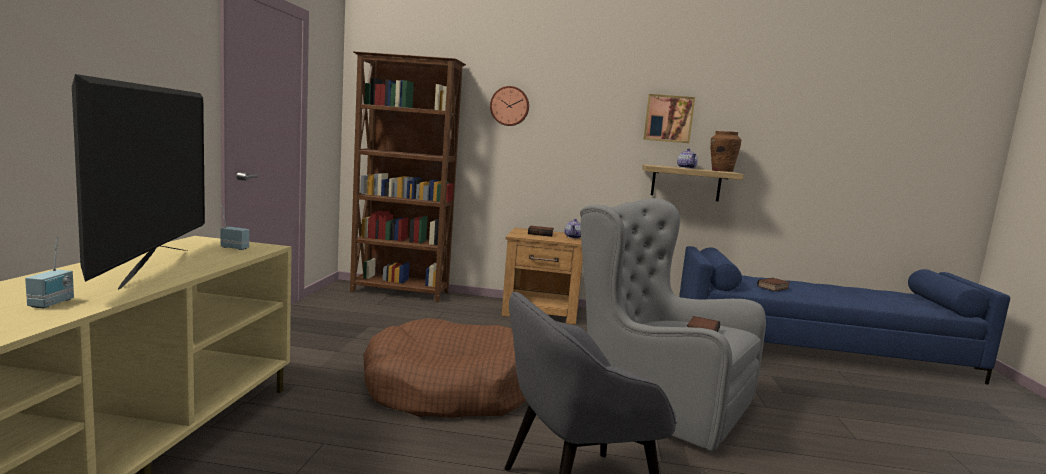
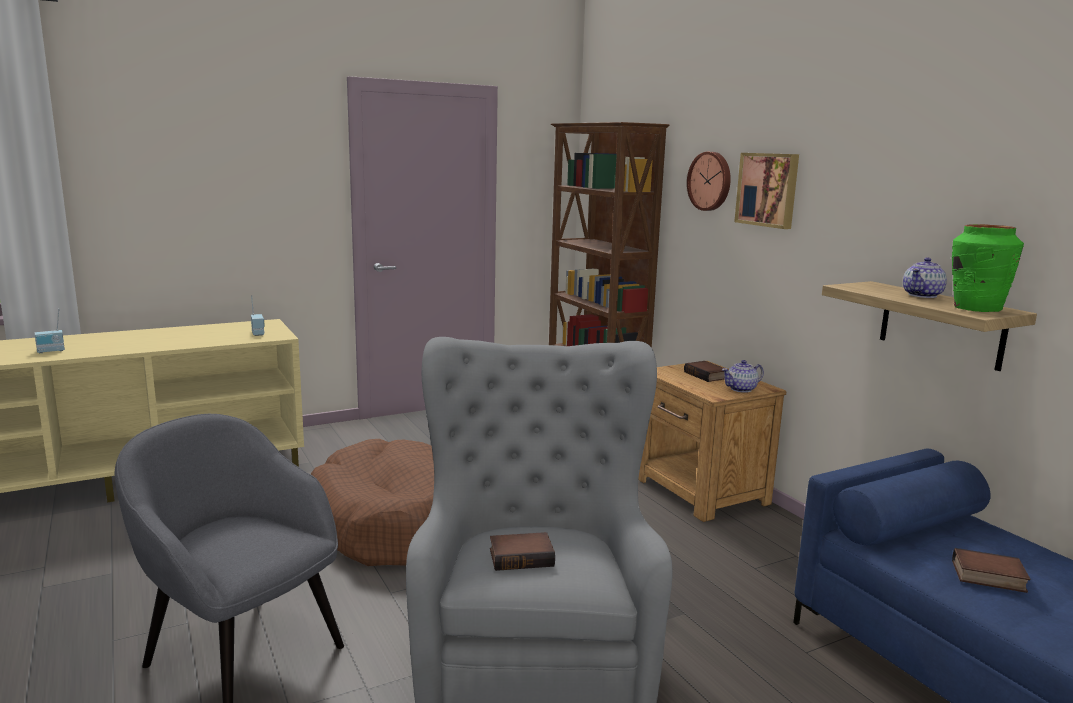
camera: 55 degrees right, 5 degrees up
television [72,74,205,290] -> none
picture [643,94,695,143] -> picture moved to [734,153,799,229]
brown vase [710,131,742,172] -> green vase [952,224,1024,312]

